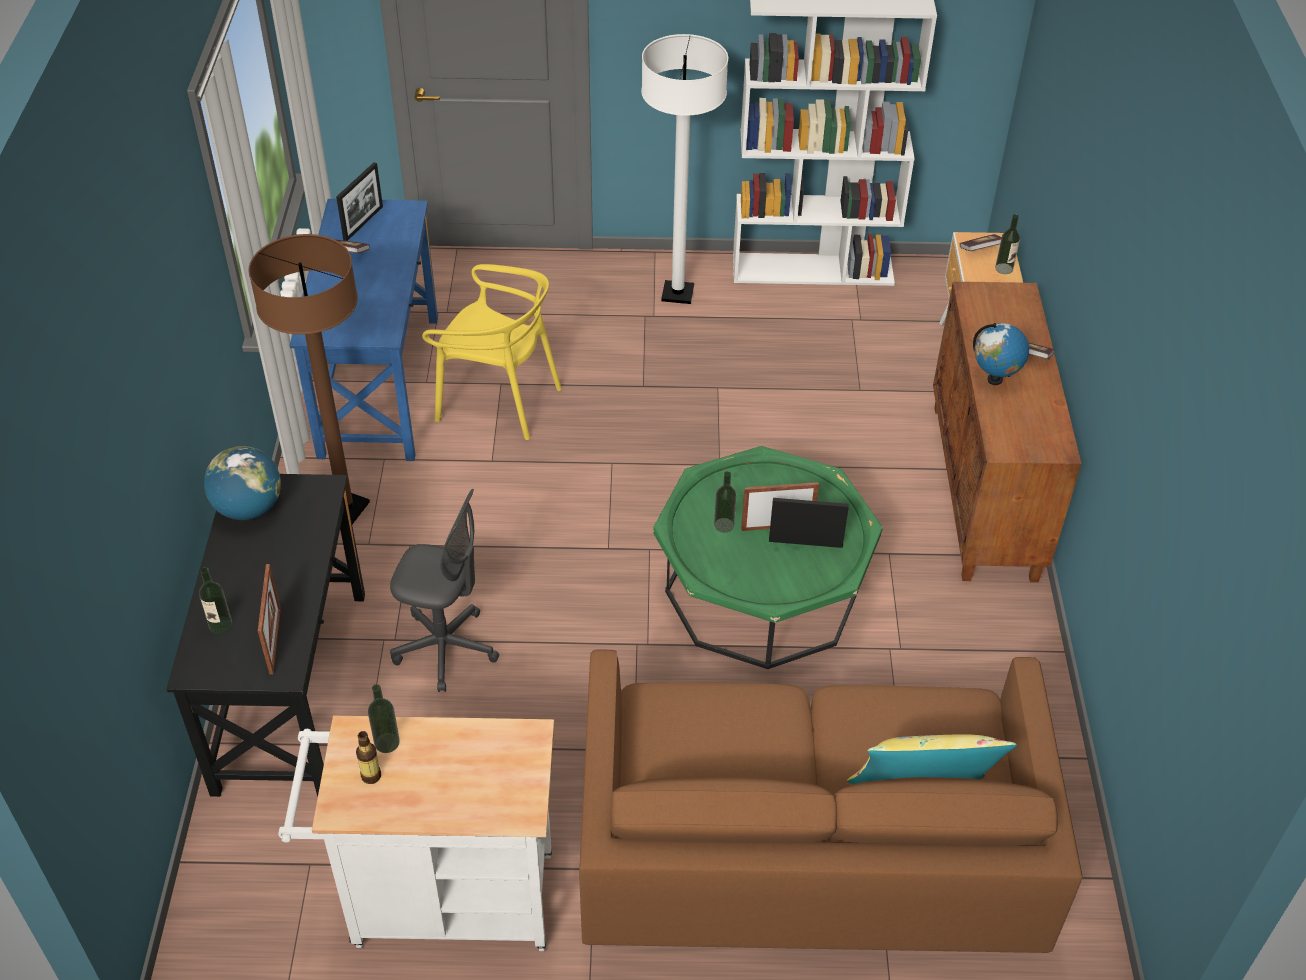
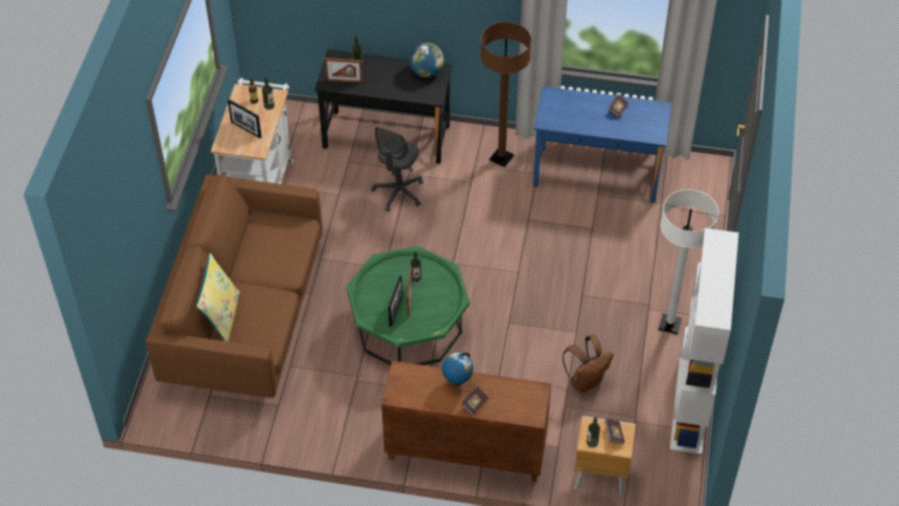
camera: 100 degrees right, 5 degrees up
picture frame [336,162,383,241] -> picture frame moved to [228,99,262,138]
yellow chair [422,264,562,440] -> none
none -> brown backpack [562,335,614,392]

